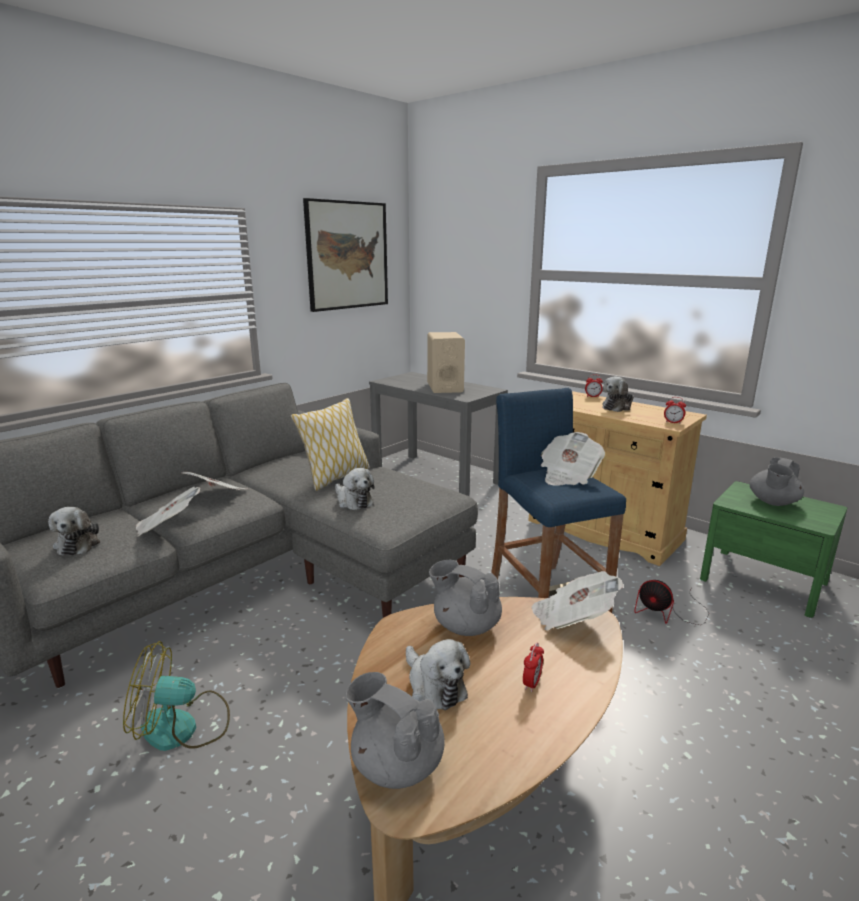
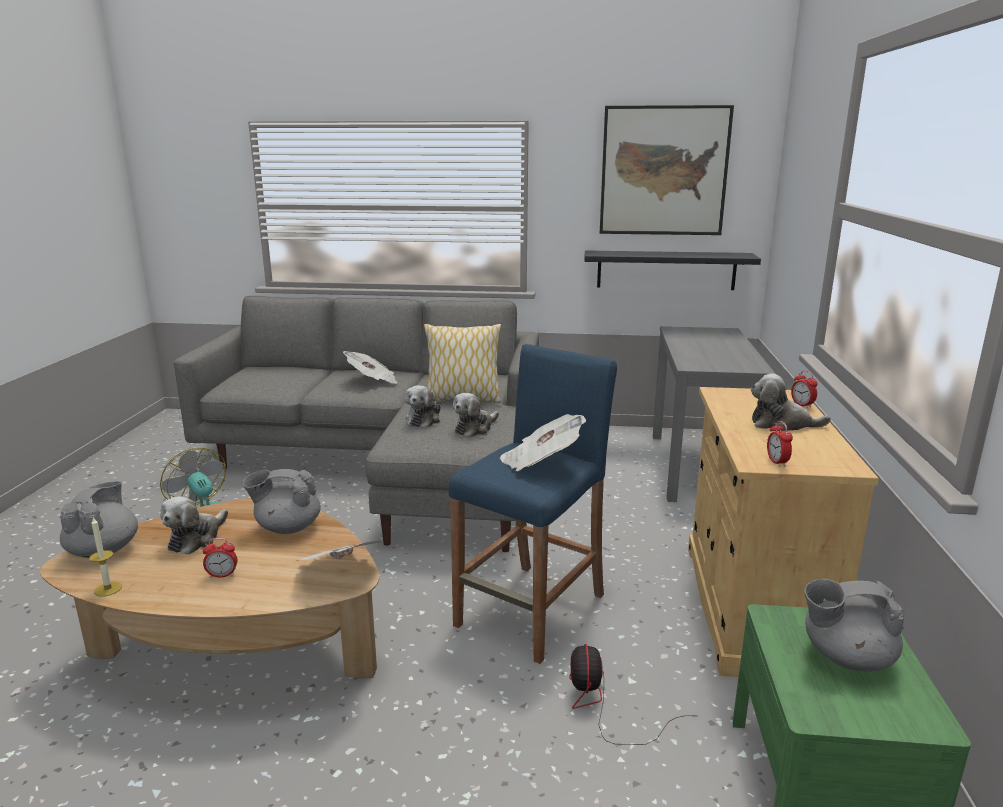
camera: 55 degrees right, 0 degrees up
plush toy [48,507,100,556] -> plush toy moved to [453,393,499,437]
newspaper [136,486,200,537] -> none
beige speaker [427,332,465,393] -> none
grey teapot [429,560,502,636] -> grey teapot turned 90 degrees counterclockwise [243,469,321,534]
none -> candle [89,517,122,597]
none -> black shelf [585,250,761,290]

